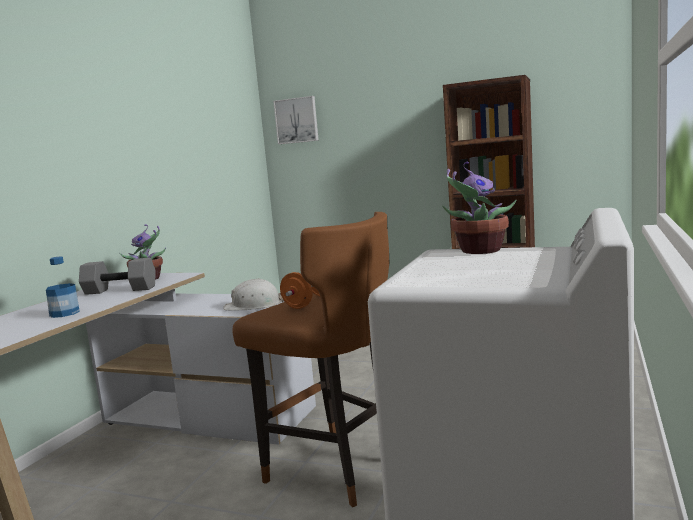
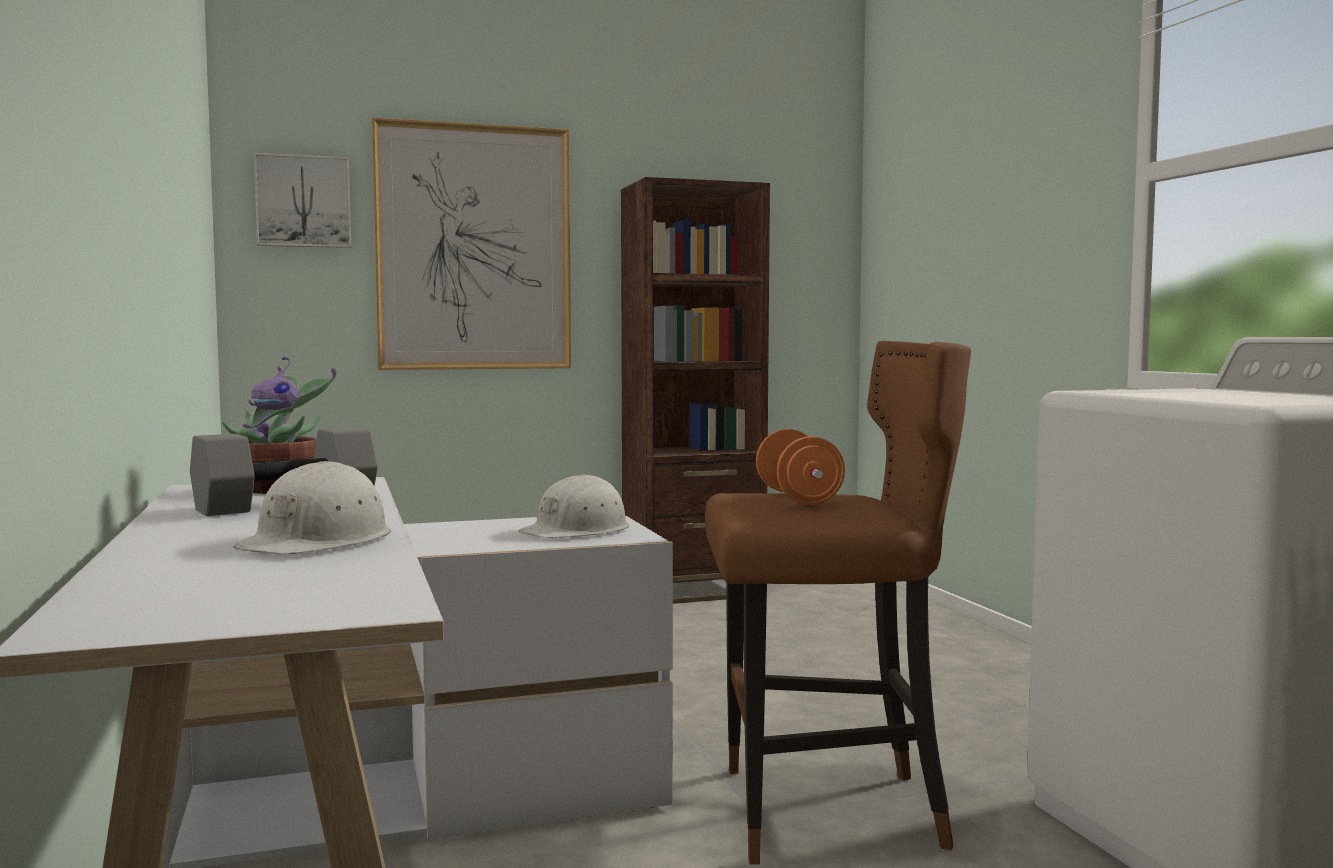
camera: 40 degrees left, 5 degrees down
bottle [46,256,80,318] -> white hard hat [233,461,391,554]
potted plant [442,162,516,254] -> none
none -> picture [372,117,571,370]

